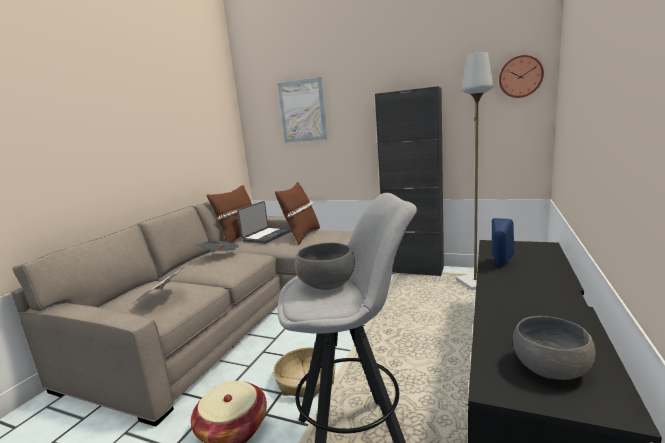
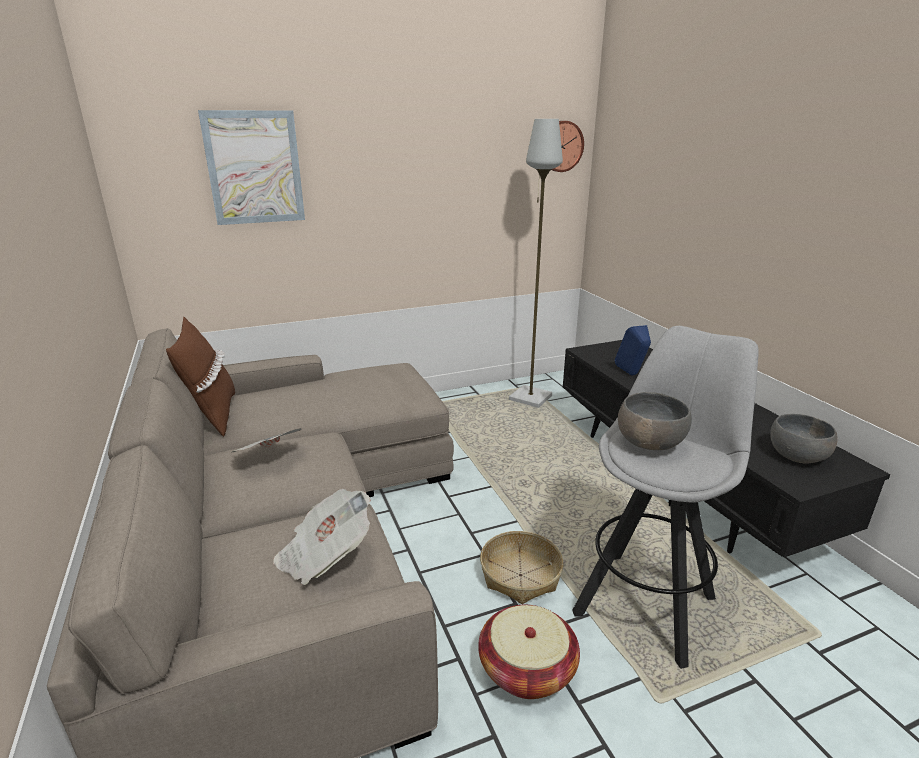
camera: 45 degrees left, 10 degrees up
laptop [237,201,290,244] -> none
brown pillow [275,182,320,245] -> none
black cabinet [375,86,444,276] -> none

